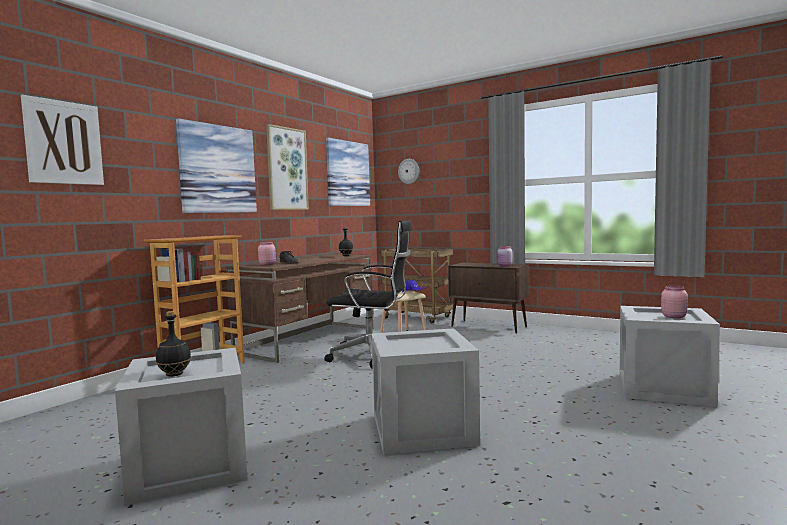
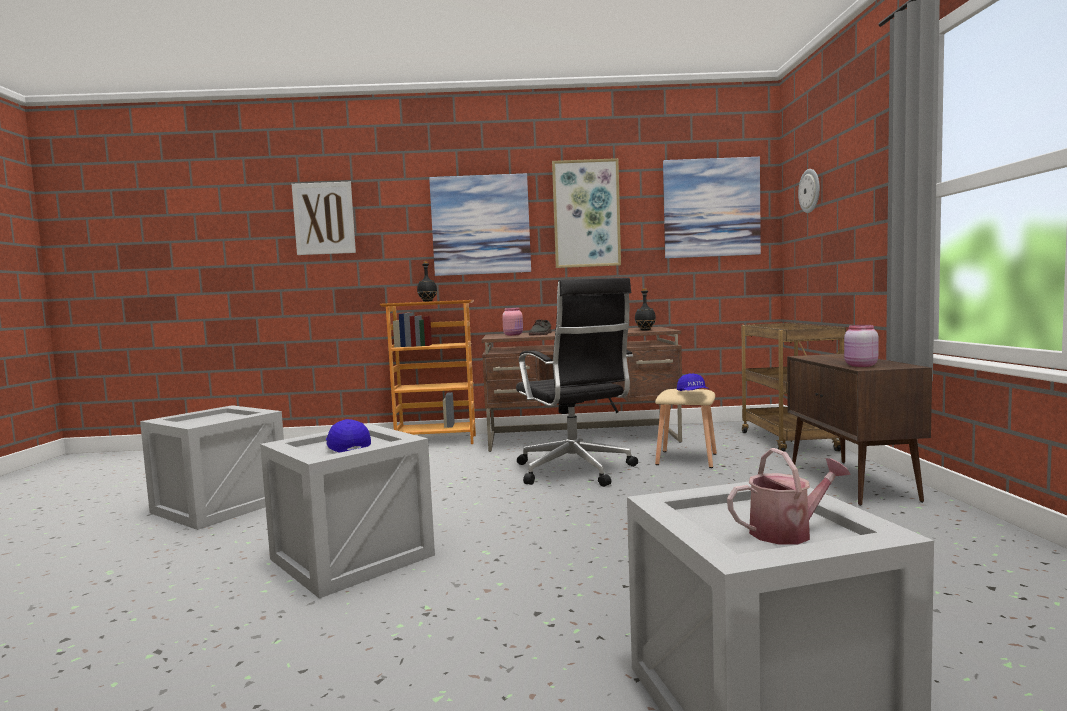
camera: 55 degrees right, 0 degrees up
black bottle [156,311,191,376] -> black bottle moved to [417,261,437,302]
pink jar [661,286,688,318] -> watering can [727,448,851,545]
none -> blue cap [326,419,371,453]

